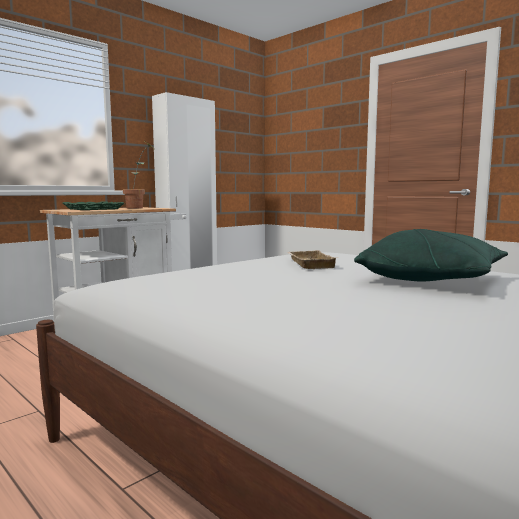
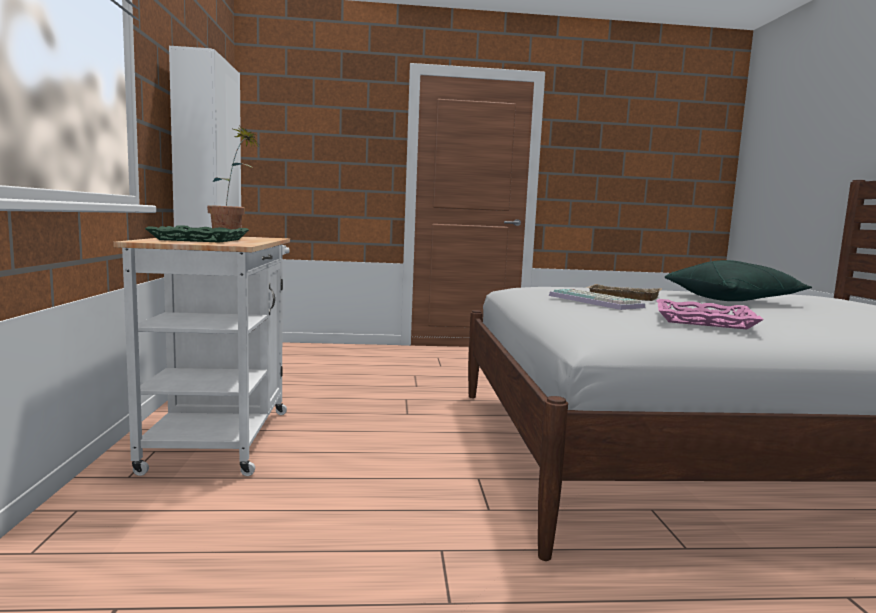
camera: 50 degrees left, 0 degrees up
none -> keyboard [549,289,645,310]
none -> pink tray [656,299,764,329]

